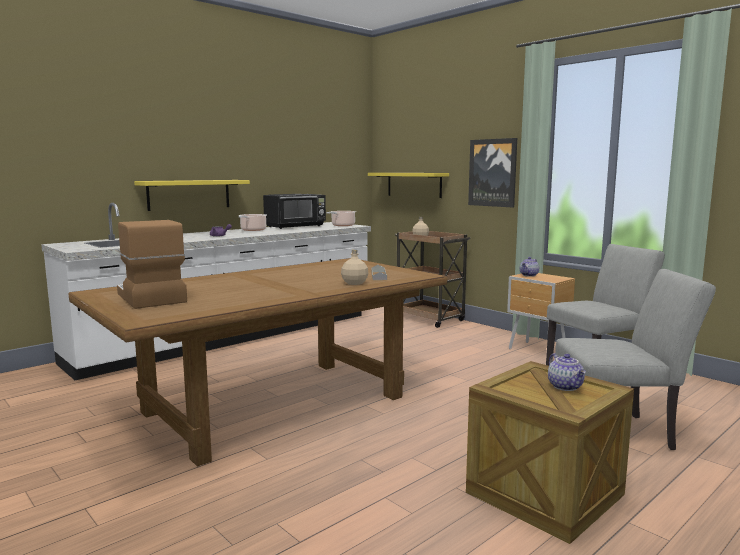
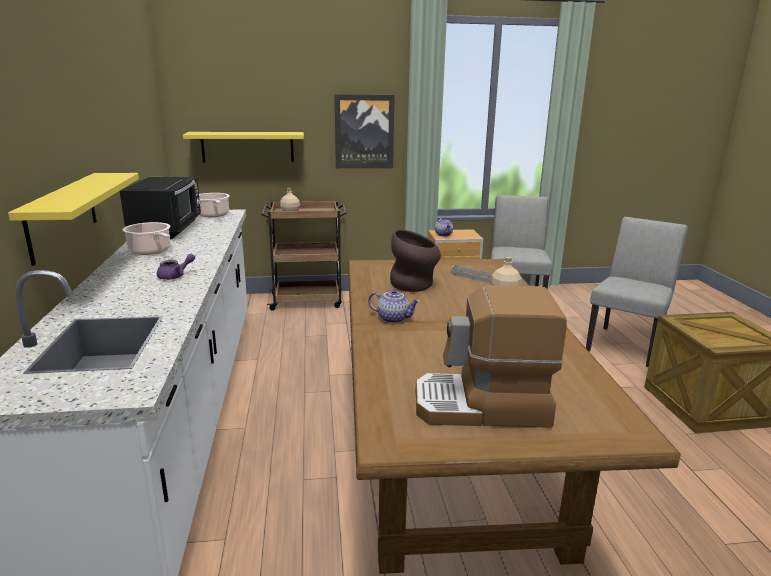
camera: 55 degrees left, 10 degrees up
teapot [548,353,586,391] -> teapot moved to [368,289,420,323]
none -> brown vase [390,229,441,292]

